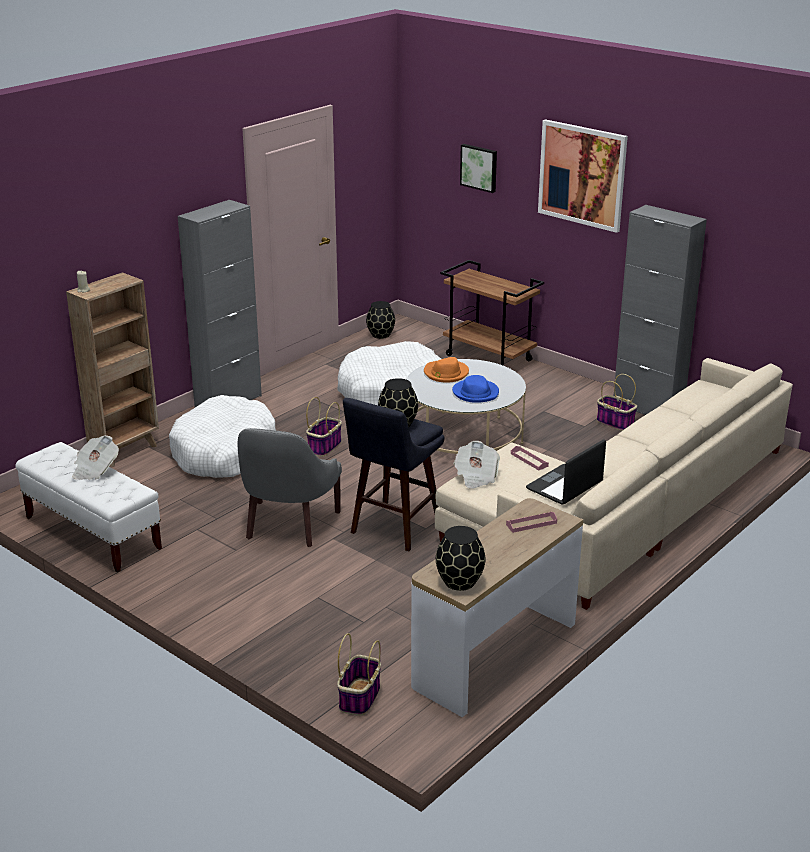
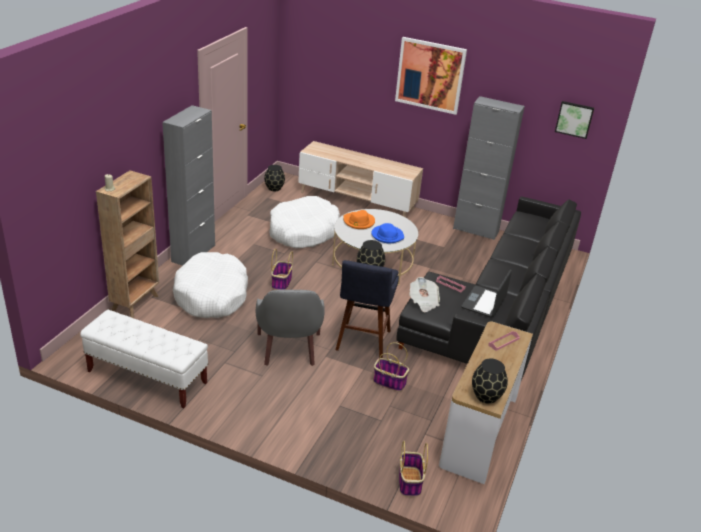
camera: 20 degrees left, 5 degrees up
newspaper [72,435,119,480] -> none
beige sofa [435,358,793,610] -> black sofa [396,196,581,380]
brown cart [440,260,544,366] -> beige tv stand [298,141,423,217]
picture [460,144,497,193] -> picture moved to [555,101,594,139]
basket [597,374,637,431] -> basket moved to [373,342,409,391]

